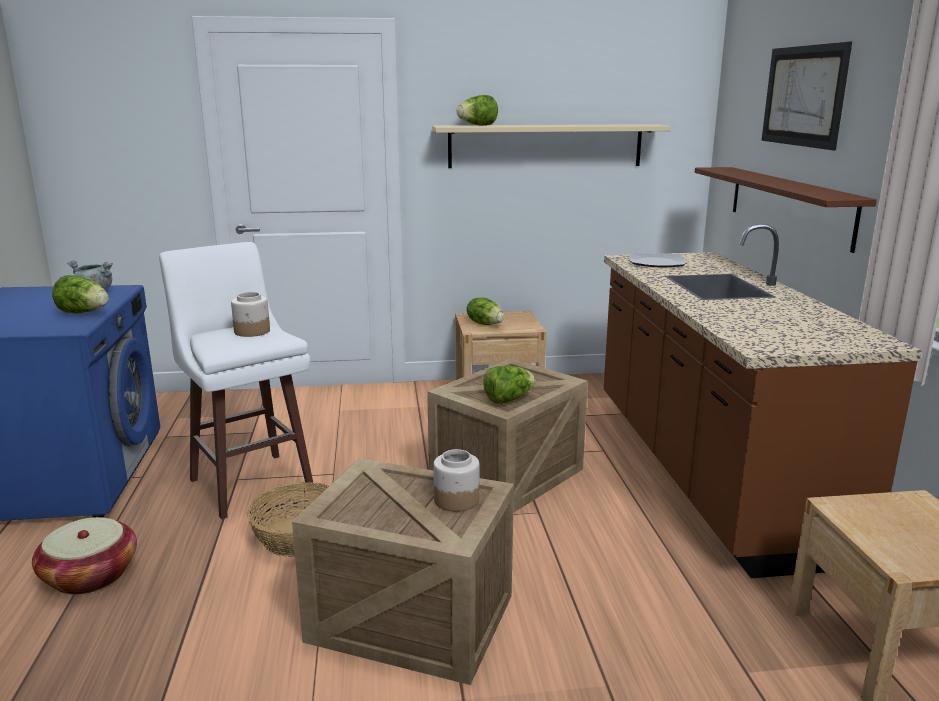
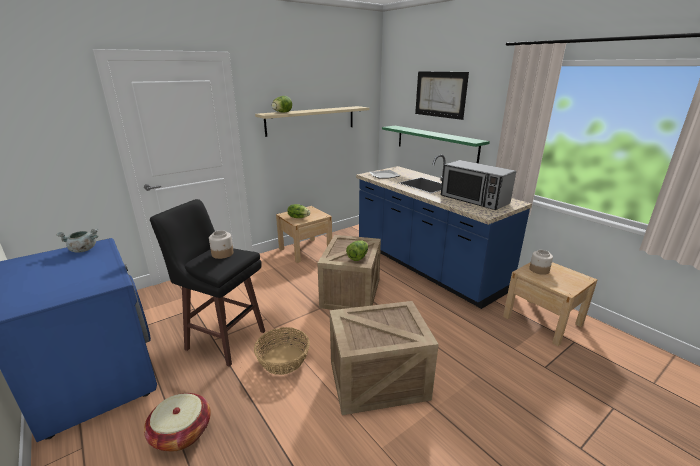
camera: 30 degrees left, 5 degrees up
lettuce [52,275,109,313] -> none
white stool [159,242,313,519] -> black stool [150,199,265,367]
jar [433,449,479,512] -> jar moved to [529,250,553,275]
brown counter [604,224,922,578] -> blue counter [356,155,532,309]
brown shelf [695,167,877,253] -> green shelf [382,126,490,163]
none -> microwave [441,160,516,210]

